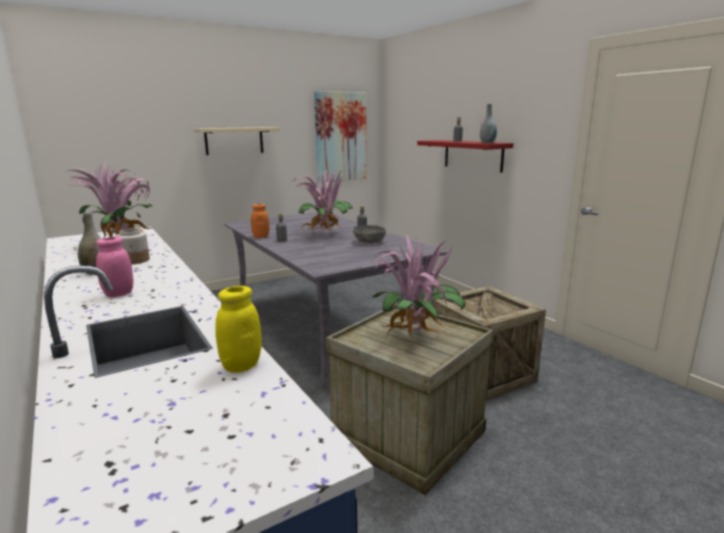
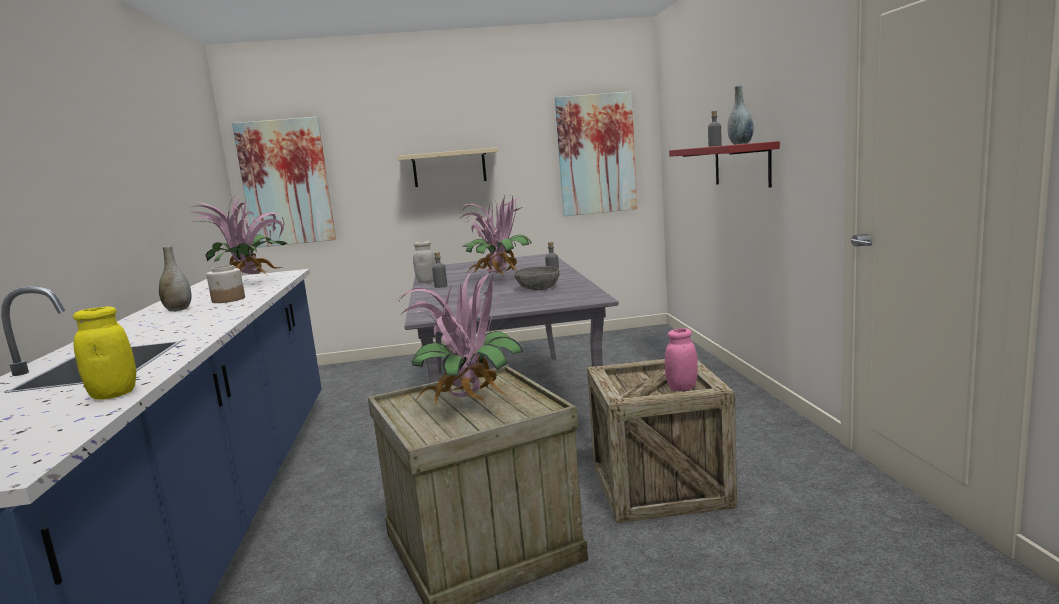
camera: 25 degrees right, 5 degrees down
pink jar [96,237,134,297] -> pink jar moved to [665,328,698,391]
orange jar [251,204,269,238] -> white jar [413,241,435,283]
none -> picture [232,117,336,248]

